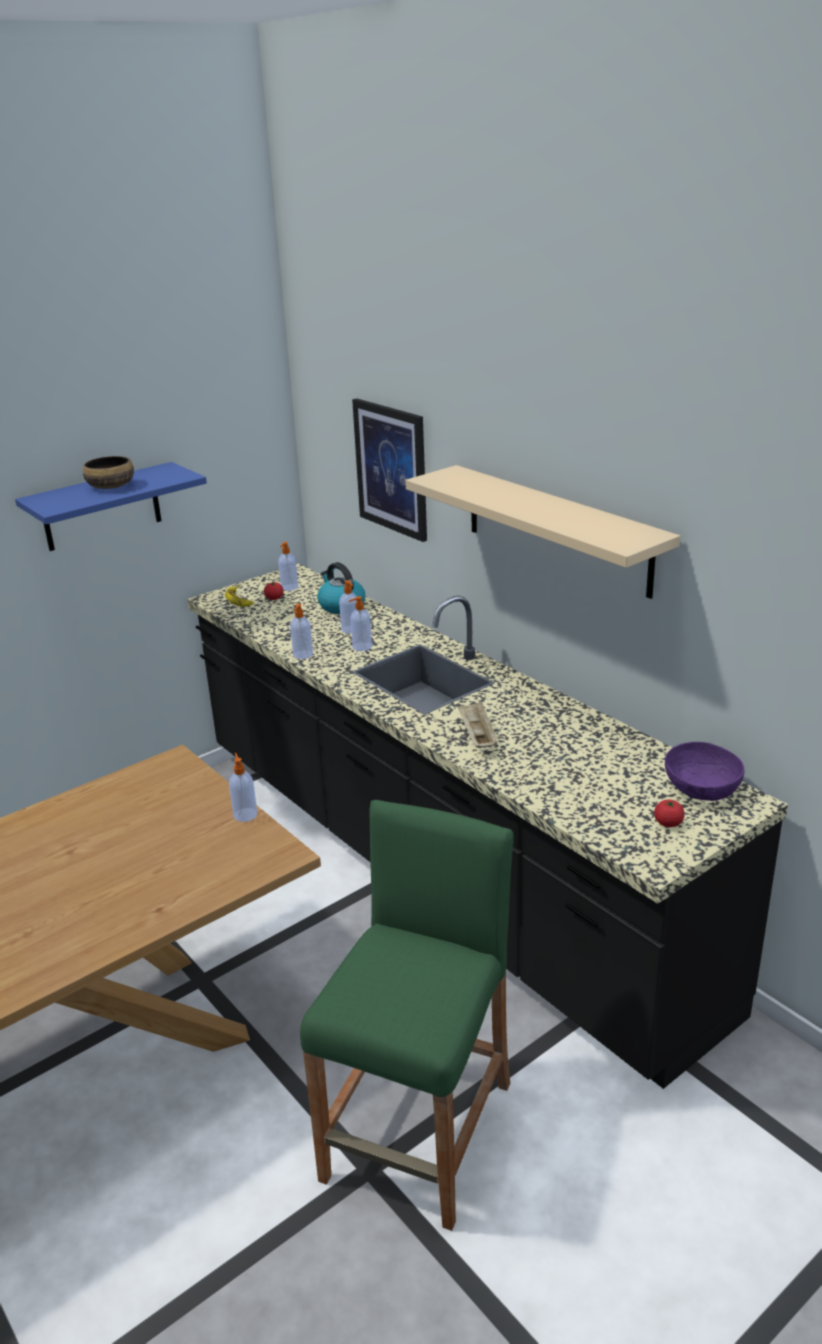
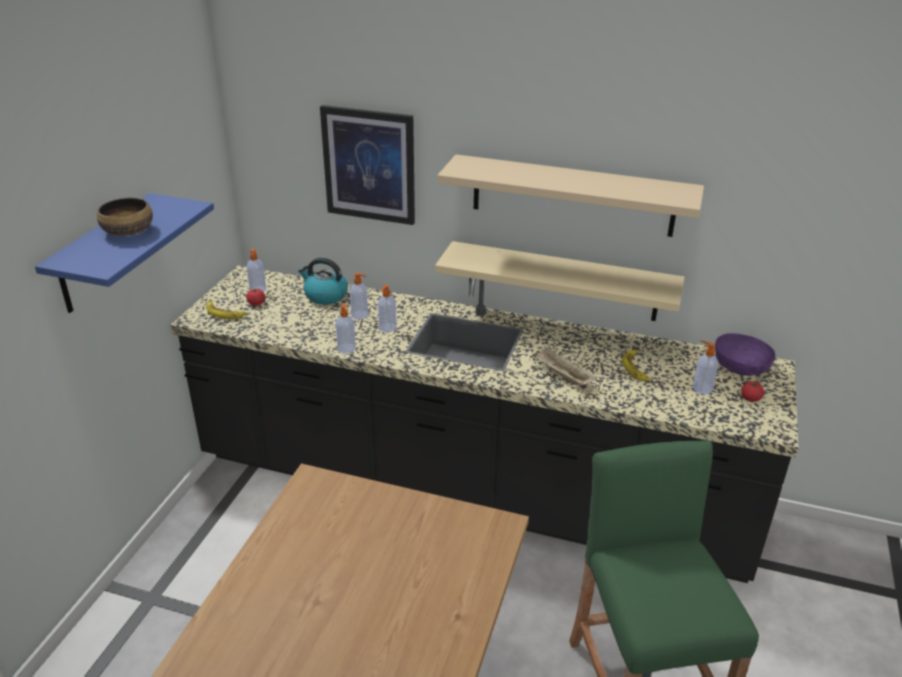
camera: 35 degrees left, 5 degrees up
soap dispenser [229,753,257,822] -> soap dispenser moved to [693,340,718,394]
none -> beige shelf [435,241,685,321]
none -> banana [622,350,650,381]

